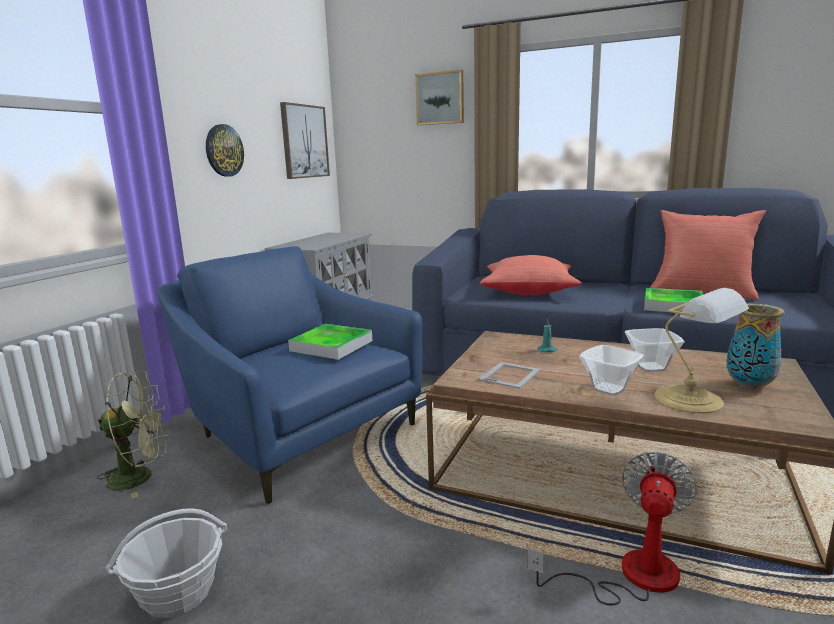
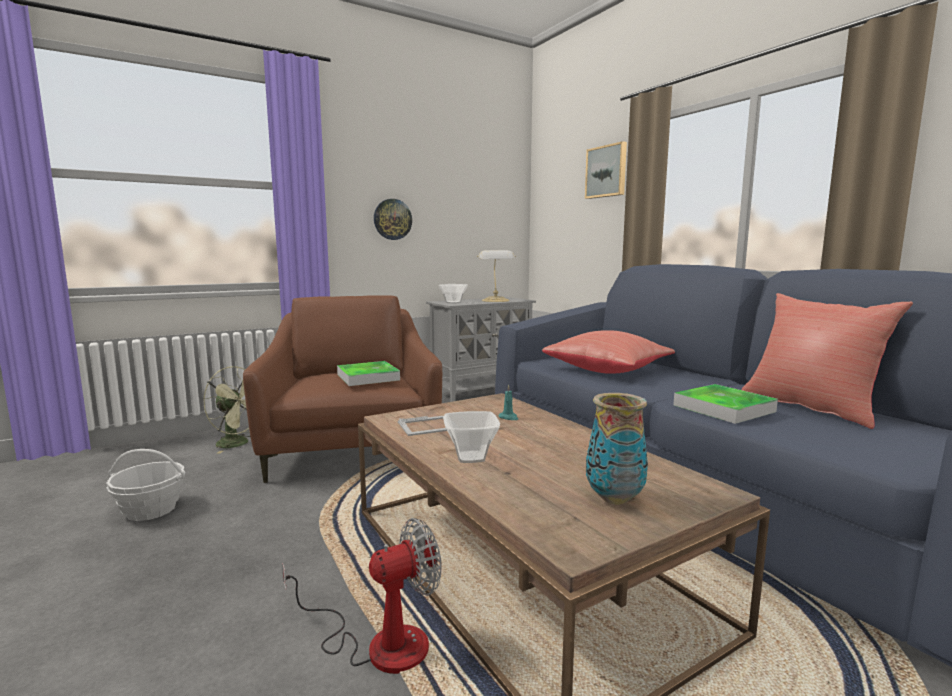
camera: 35 degrees right, 5 degrees down
blue armchair [157,246,422,504] -> brown armchair [243,295,442,483]
picture [280,102,330,179] -> none
bowl [625,328,685,372] -> bowl moved to [438,284,468,303]
table lamp [654,288,749,413] -> table lamp moved to [477,250,516,302]

